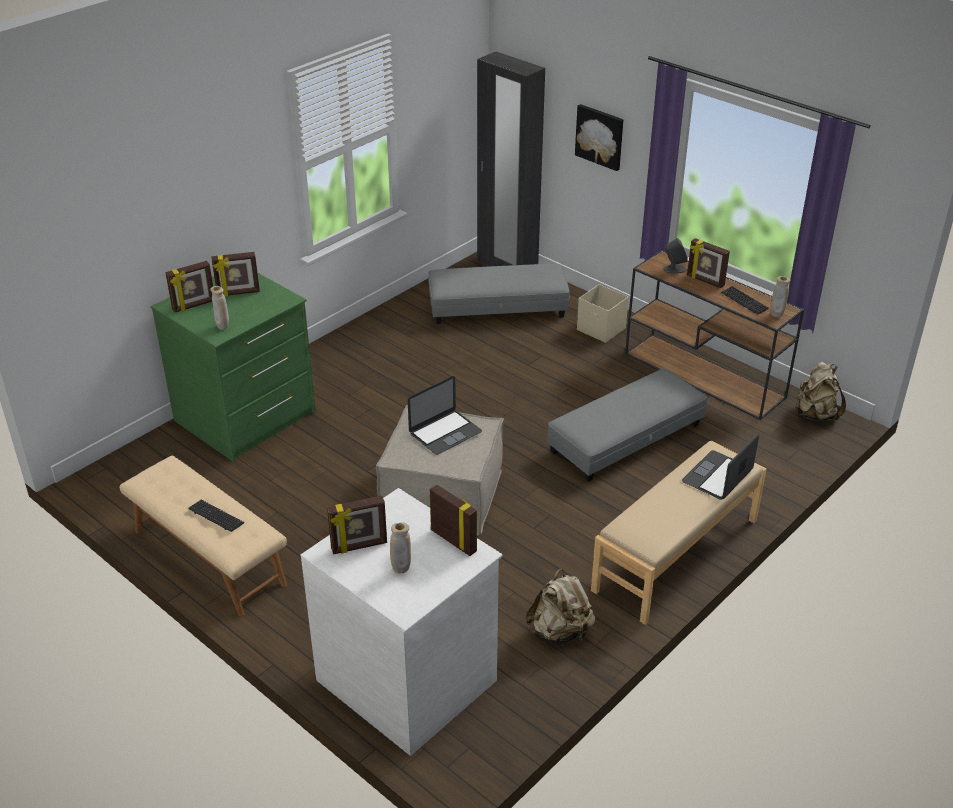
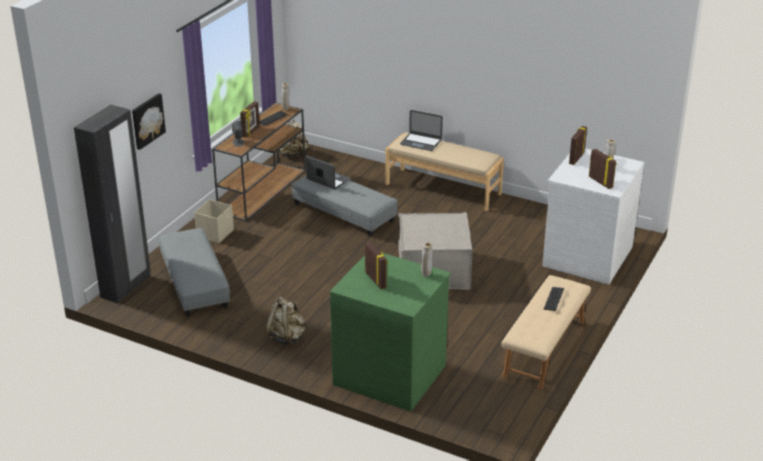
camera: 105 degrees left, 5 degrees down
picture frame [165,261,213,312] -> none
laptop [408,376,482,455] -> laptop moved to [306,156,351,189]
beige backpack [526,568,595,643] -> beige backpack moved to [266,297,305,345]

